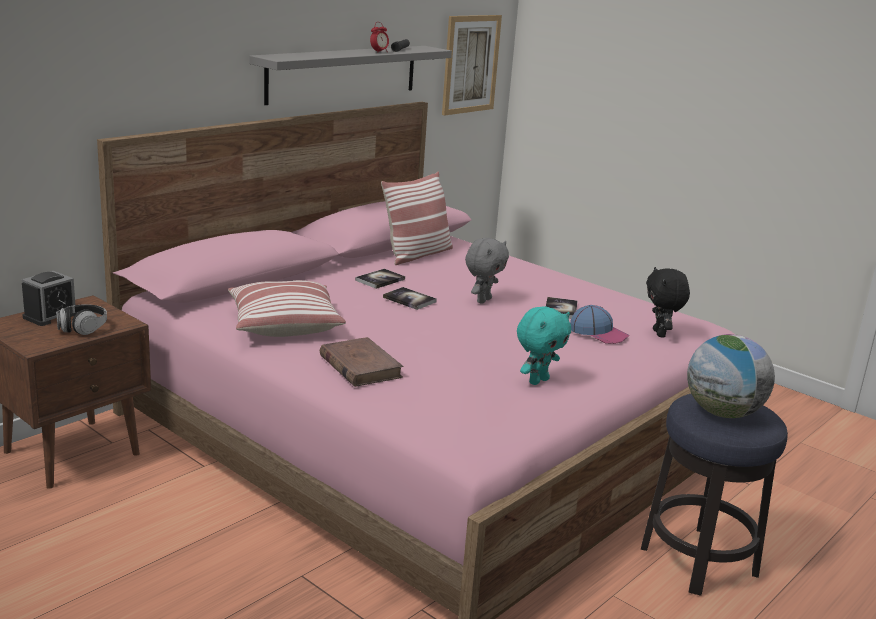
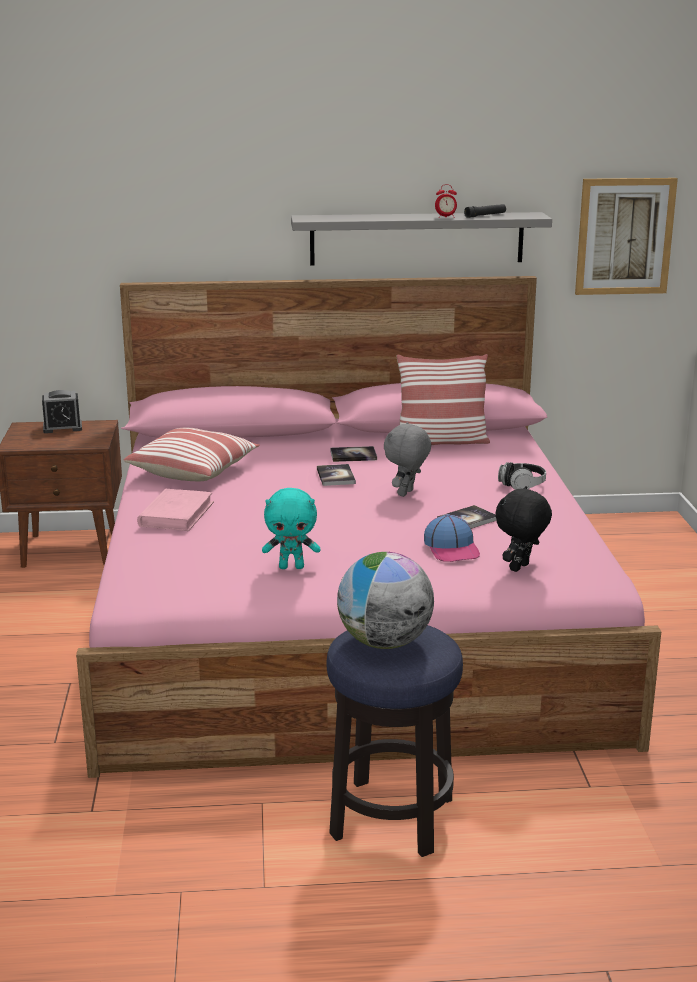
camera: 45 degrees right, 0 degrees up
headphones [56,304,107,335] -> headphones moved to [498,462,546,490]
brown book [320,337,403,387] -> pink book [137,489,214,531]
grey plush toy [465,238,509,304] -> grey plush toy turned 135 degrees clockwise [384,422,431,497]

